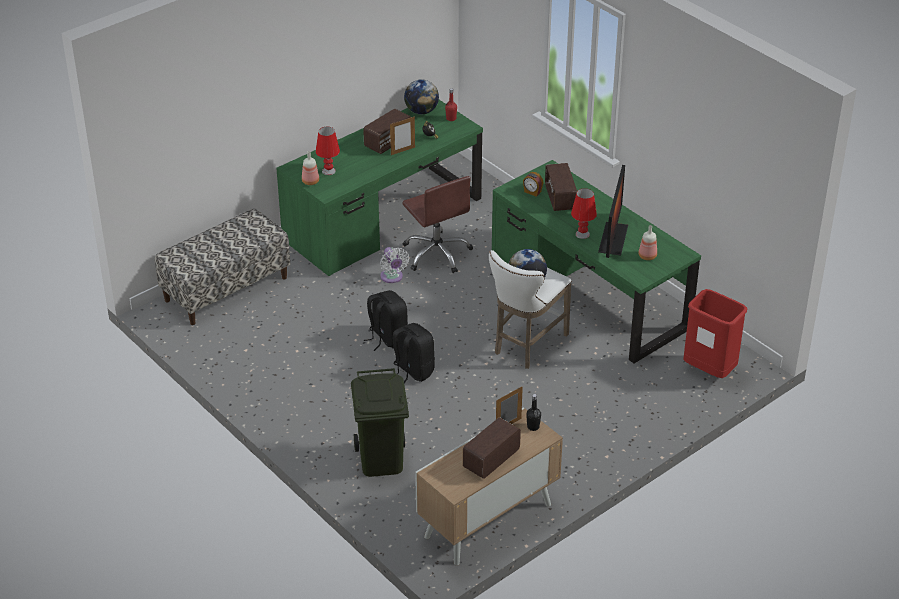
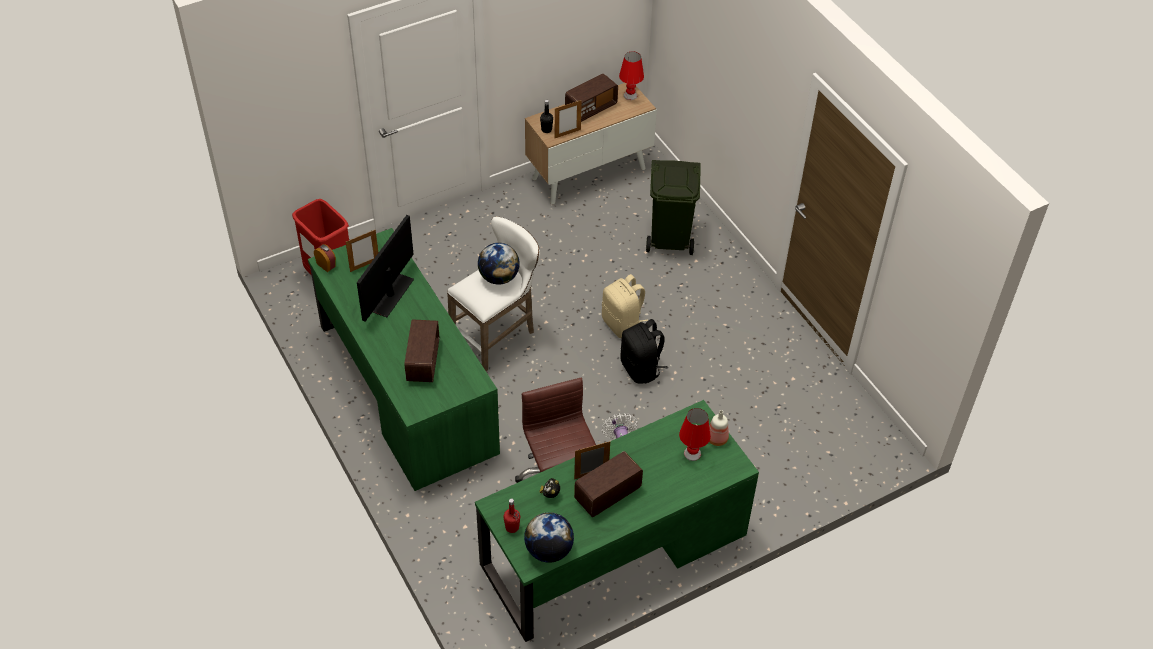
camera: 170 degrees left, 10 degrees up
bench [155,208,290,325] -> none
black backpack [393,323,435,383] -> beige backpack [602,274,648,338]
alarm clock [523,172,543,197] -> alarm clock moved to [314,244,336,272]
red table lamp [571,188,597,239] -> red table lamp moved to [619,51,644,100]
bottle [639,225,657,260] -> picture frame [346,230,378,272]

